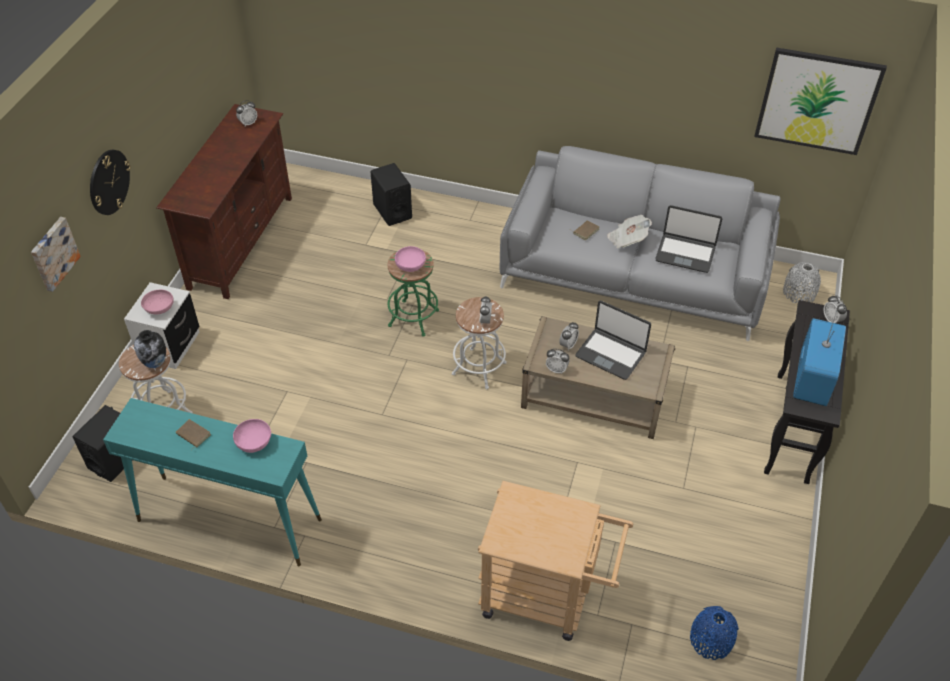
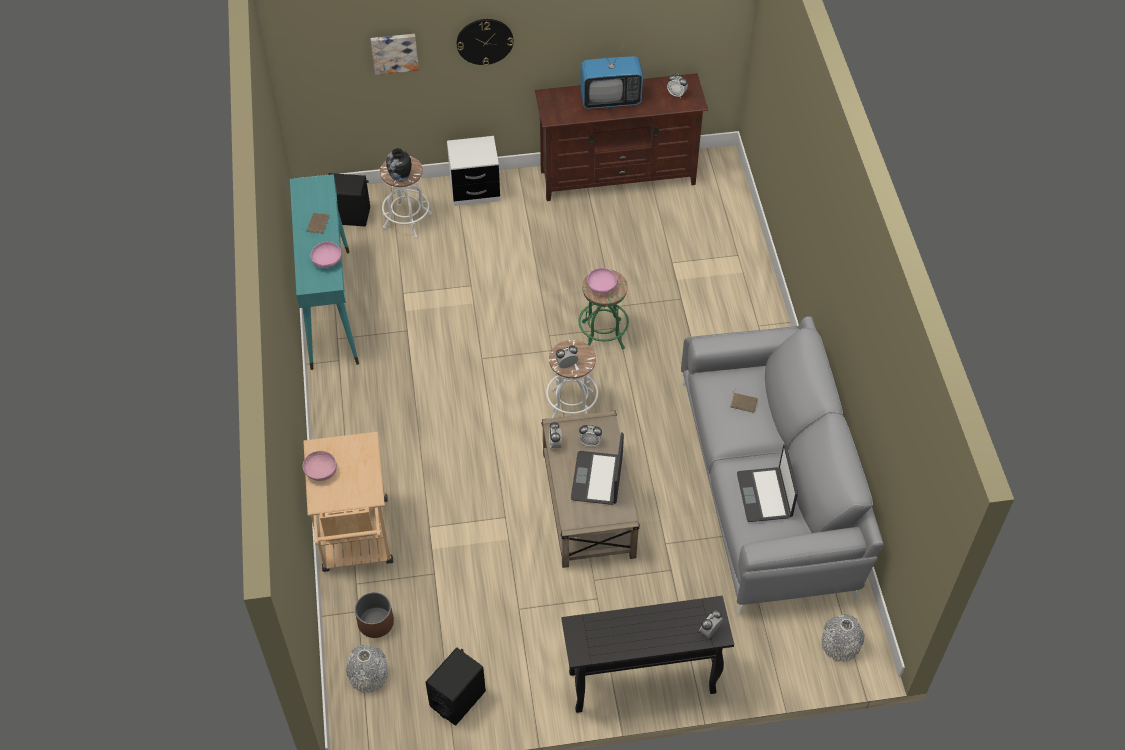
camera: 65 degrees right, 5 degrees up
pink bowl [141,289,174,315] -> pink bowl moved to [303,451,337,481]
black speaker [371,163,412,226] -> black speaker moved to [425,648,486,726]
newspaper [607,215,652,249] -> none
blue vase [690,606,739,660] -> grey vase [346,645,388,693]
picture [754,48,887,155] -> none
television [793,308,846,406] -> television moved to [580,43,643,109]
none -> brown planter [355,592,394,638]

